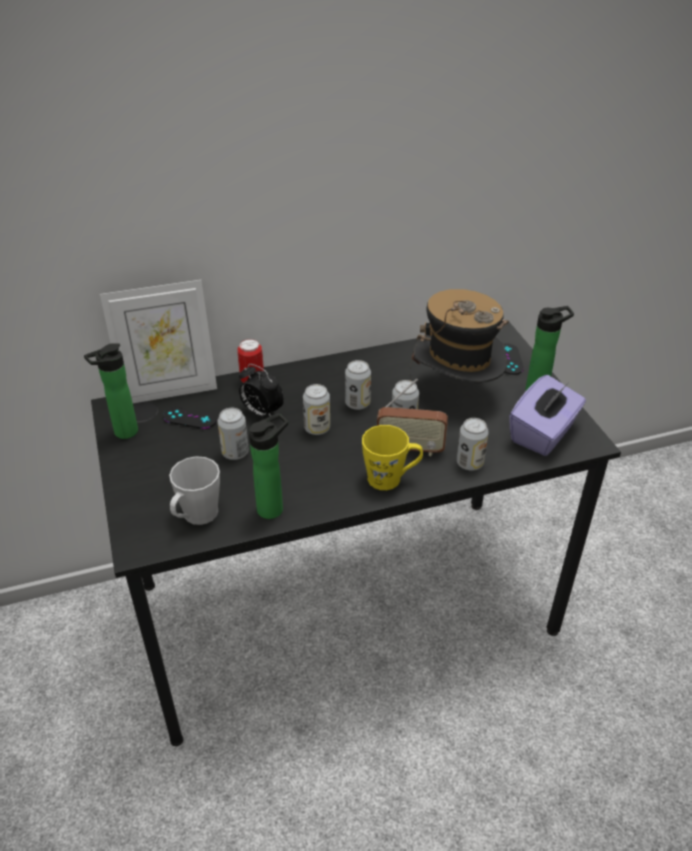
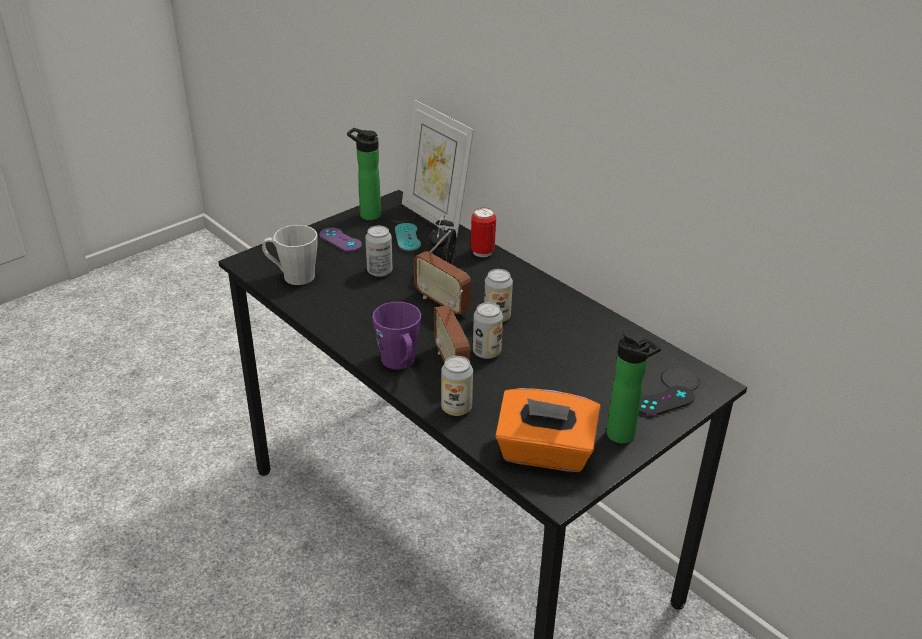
camera: 65 degrees right, 5 degrees down
black game controller [163,407,217,429] -> turquoise game controller [395,223,421,251]
bottle [249,413,288,519] -> none
can [303,384,330,435] -> radio [414,230,471,314]
yellow mug [362,425,423,490] -> purple mug [373,302,421,370]
hat [410,289,509,383] -> none
purple tissue box [509,375,586,456] -> orange tissue box [495,388,600,472]
none -> purple game controller [320,228,362,252]

